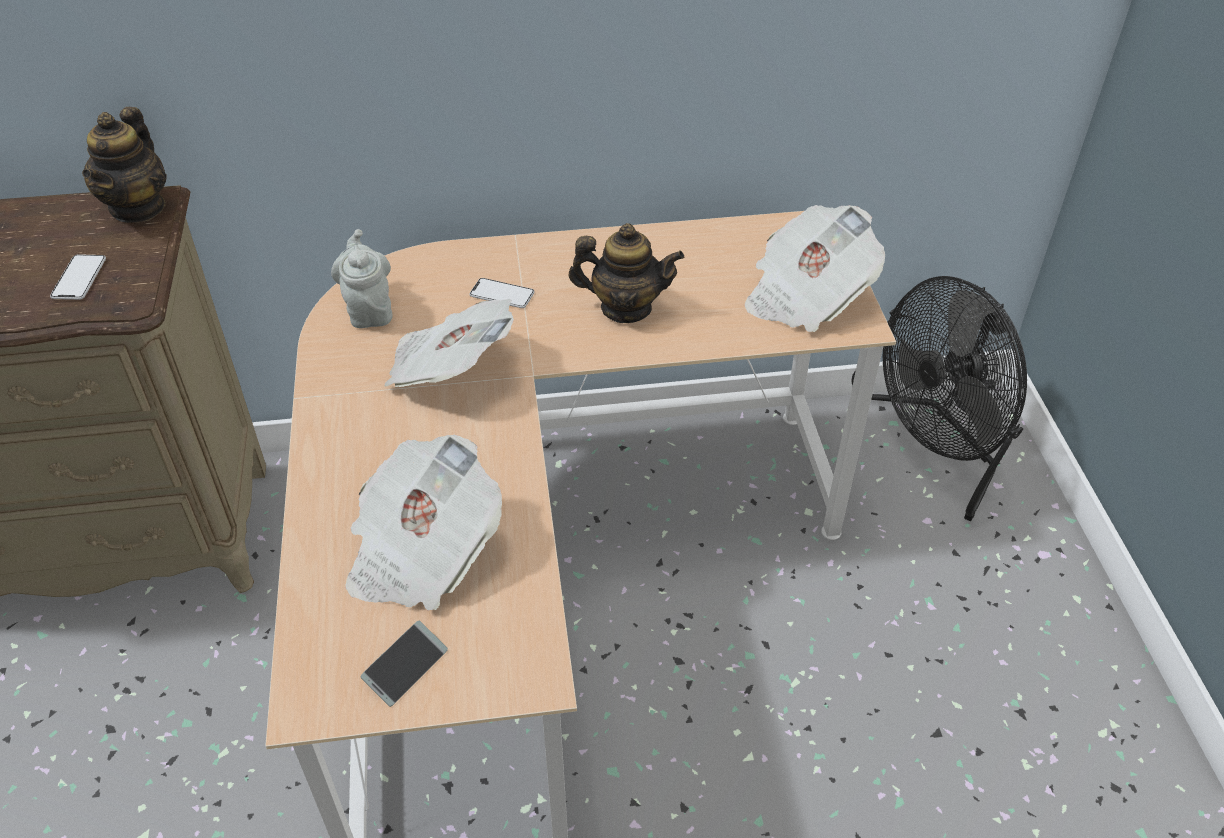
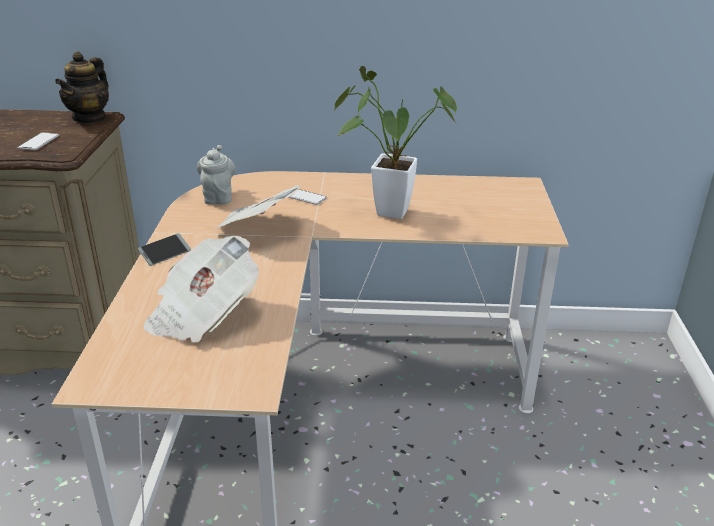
camera: 10 degrees right, 15 degrees down
phone [361,621,448,707] -> phone moved to [138,233,191,266]
teapot [568,223,684,323] -> potted plant [335,66,457,219]
newspaper [744,205,885,332] -> none
black fan [852,276,1027,521] -> none

